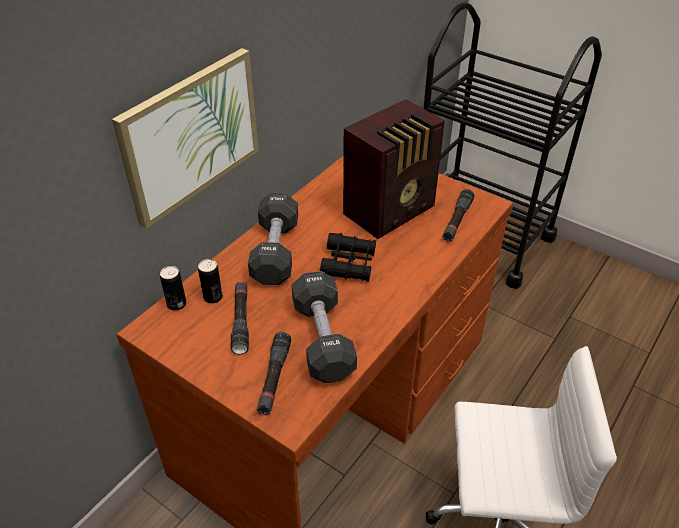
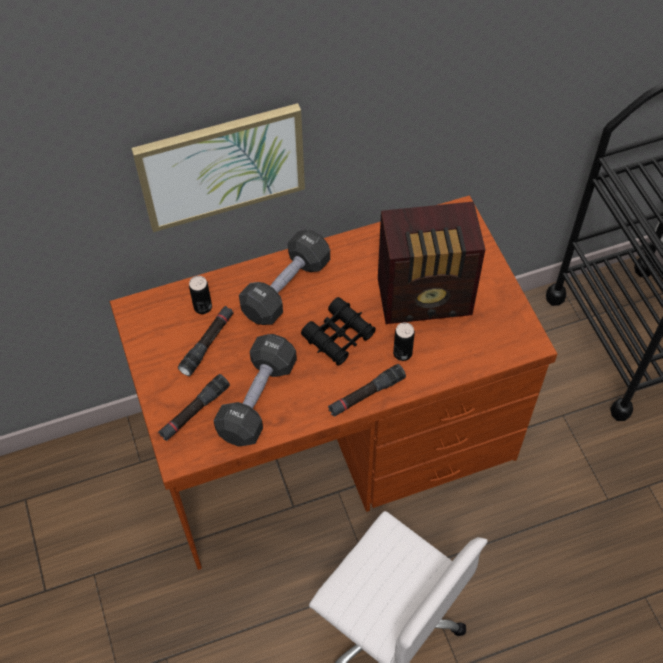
camera: 35 degrees right, 15 degrees up
can [160,266,186,311] -> can moved to [393,322,415,361]
black flashlight [443,189,474,242] -> black flashlight moved to [328,364,406,417]

